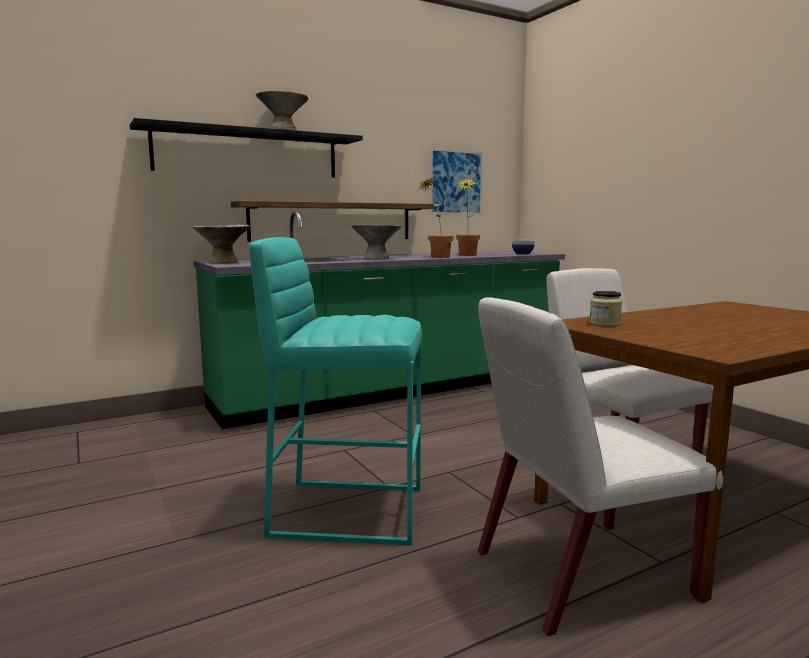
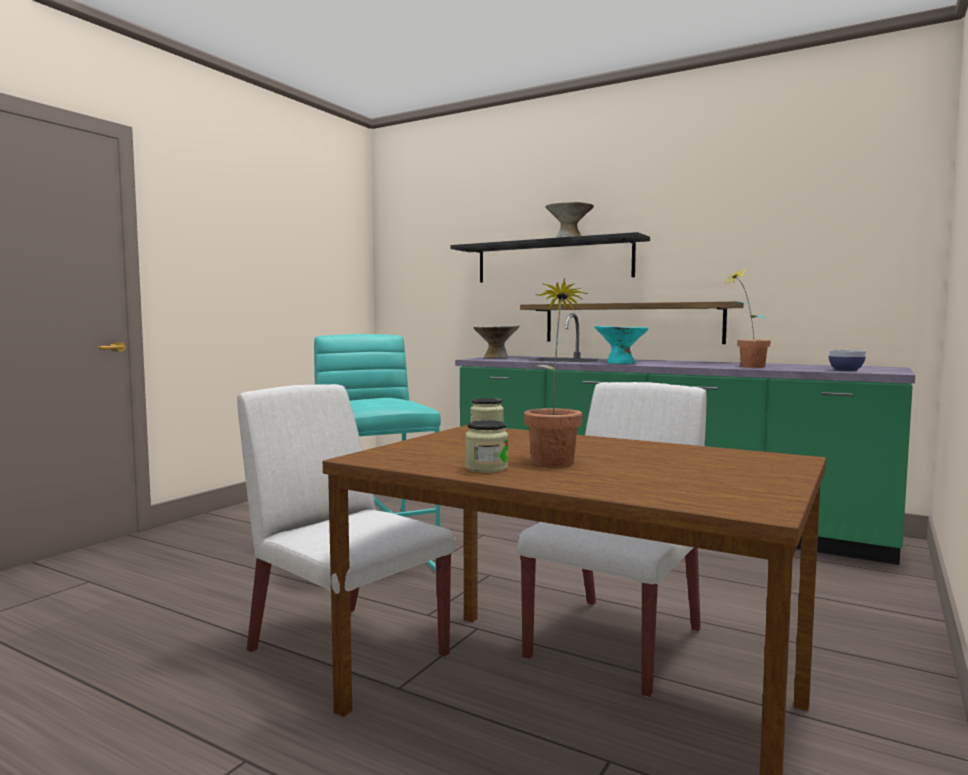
camera: 60 degrees right, 5 degrees down
grey bowl [351,224,401,260] -> turquoise bowl [594,326,649,364]
potted plant [418,178,453,258] -> potted plant moved to [521,278,589,467]
picture [430,148,483,215] -> none
none -> jar [465,420,508,473]

